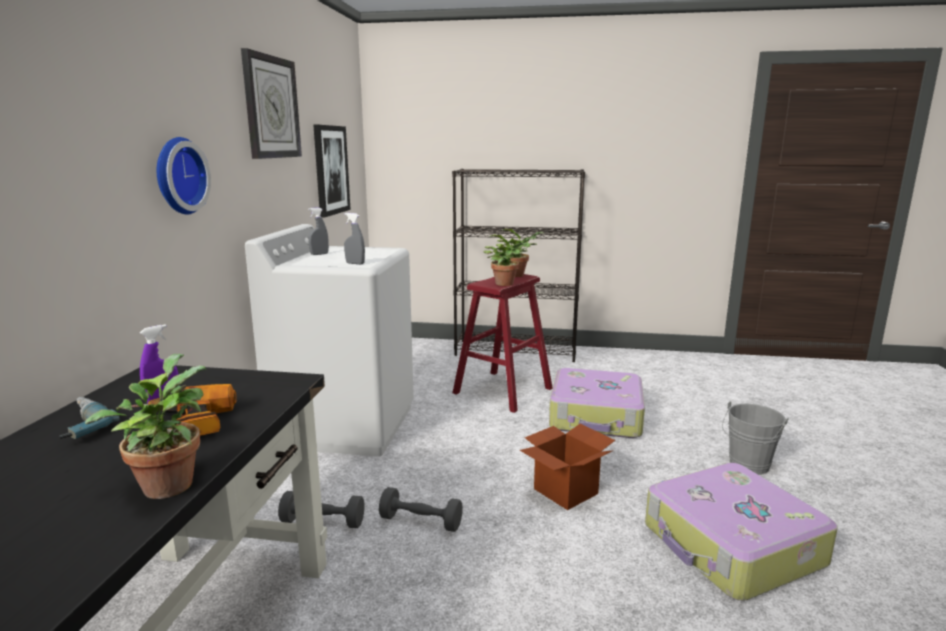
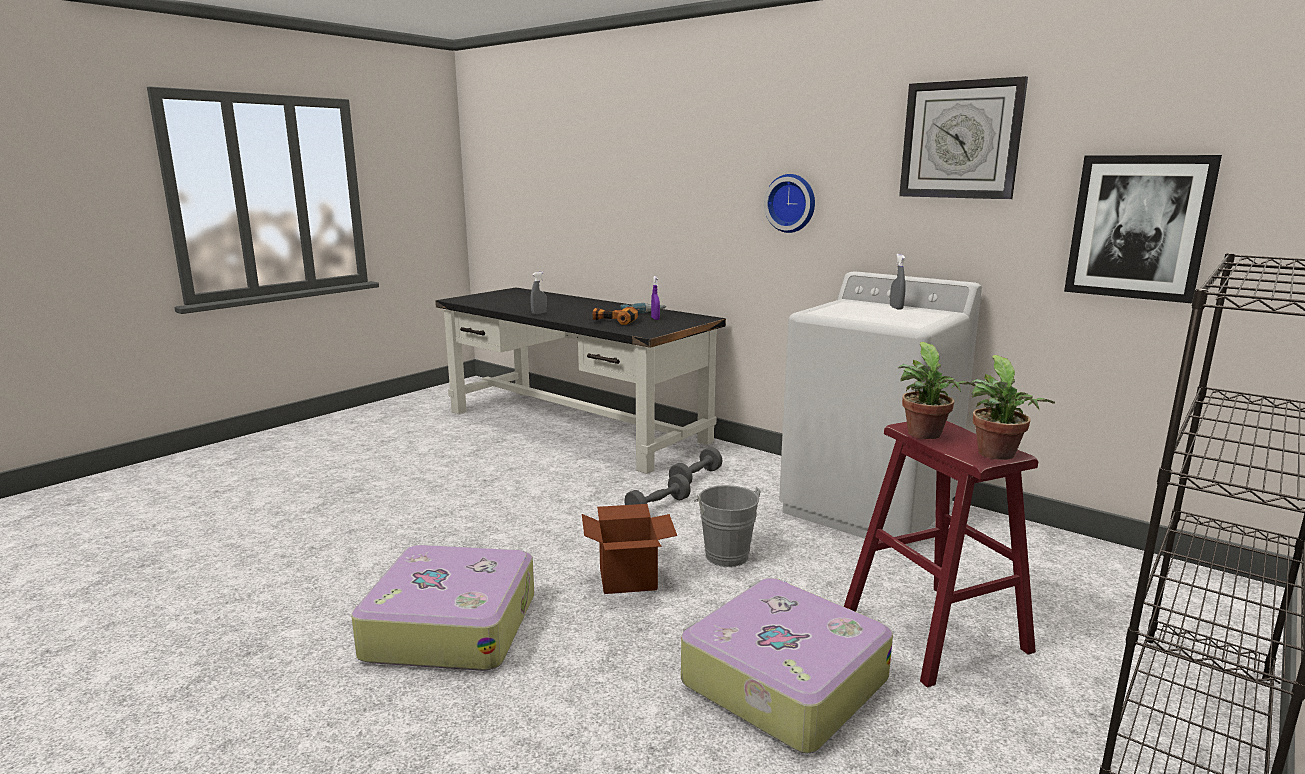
camera: 120 degrees right, 0 degrees up
potted plant [85,354,206,499] -> none
grey spray bottle [344,213,365,264] -> grey spray bottle moved to [531,272,547,314]
grey bucket [722,401,789,475] -> grey bucket moved to [694,485,760,567]

